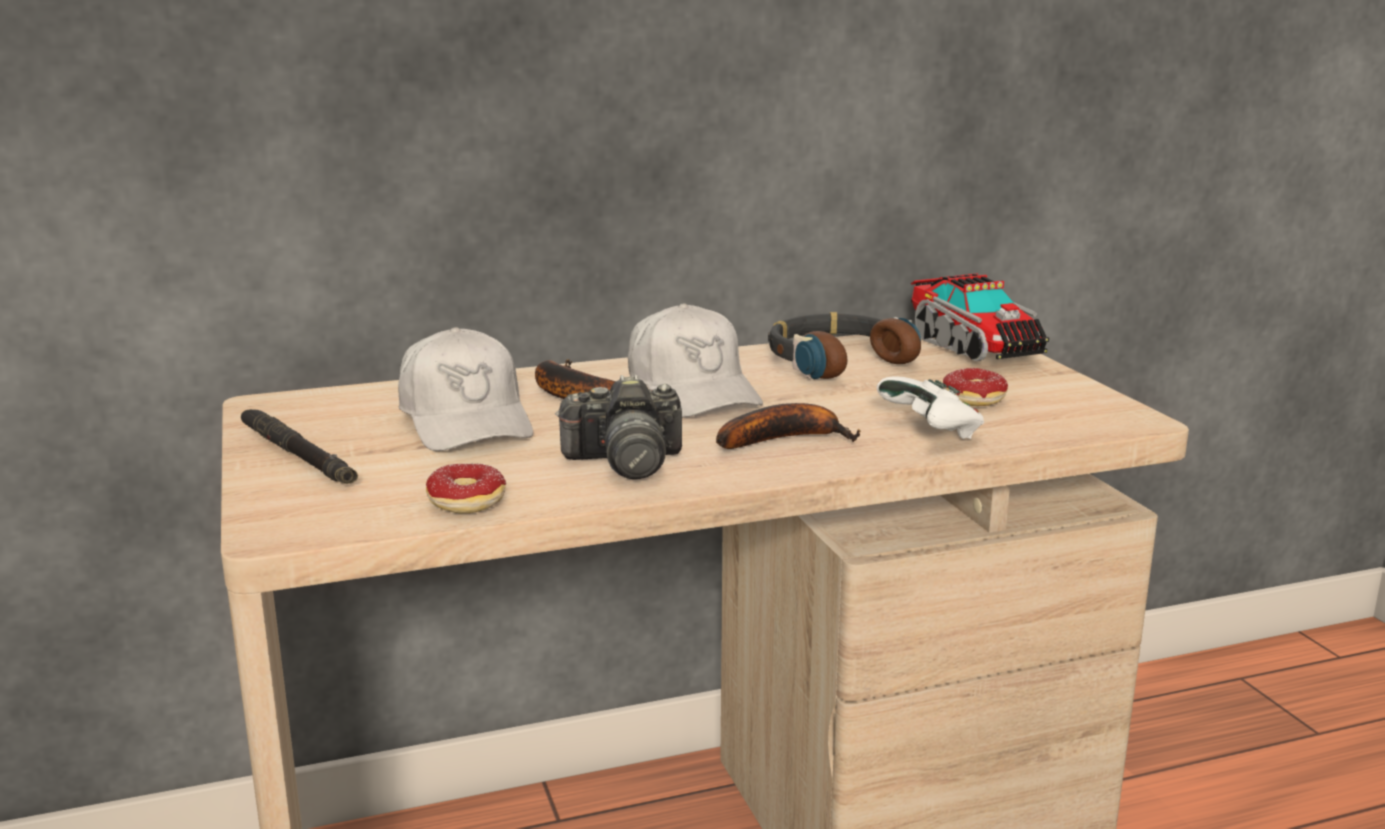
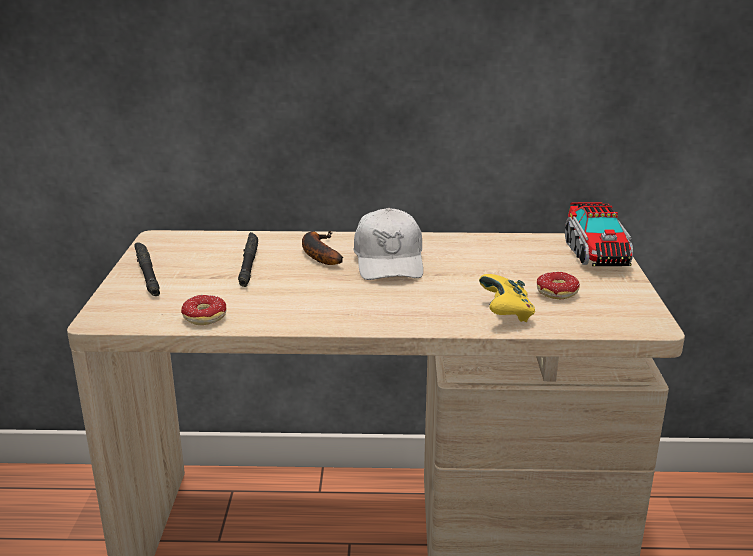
camera: 20 degrees right, 5 degrees up
white cap [398,327,533,451] -> black flashlight [238,232,258,287]
camera [555,374,682,479] -> none
banana [716,403,860,449] -> none
headphones [768,312,921,379] -> none
white game controller [877,376,984,439] -> yellow game controller [479,274,535,322]

